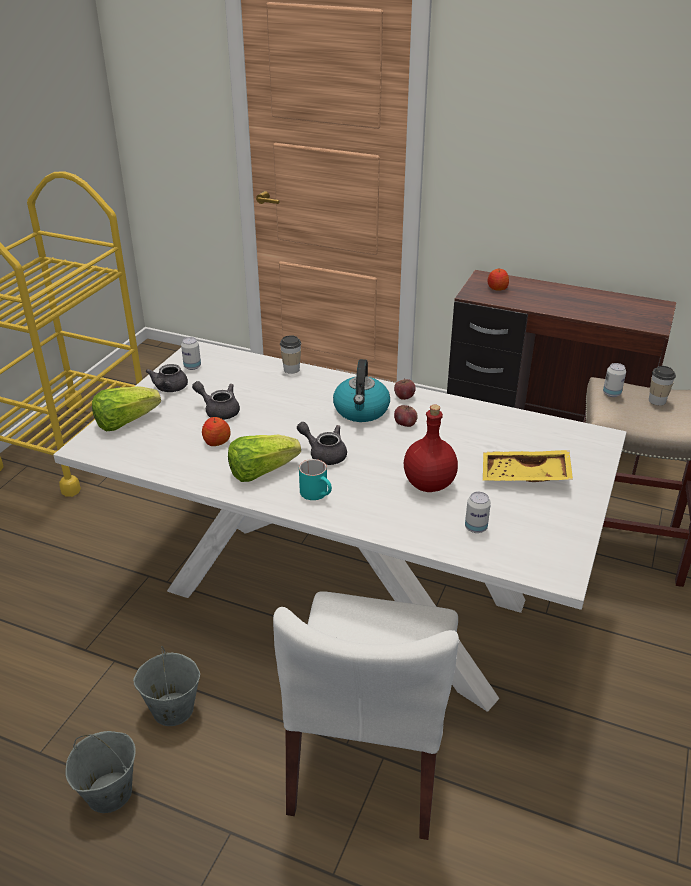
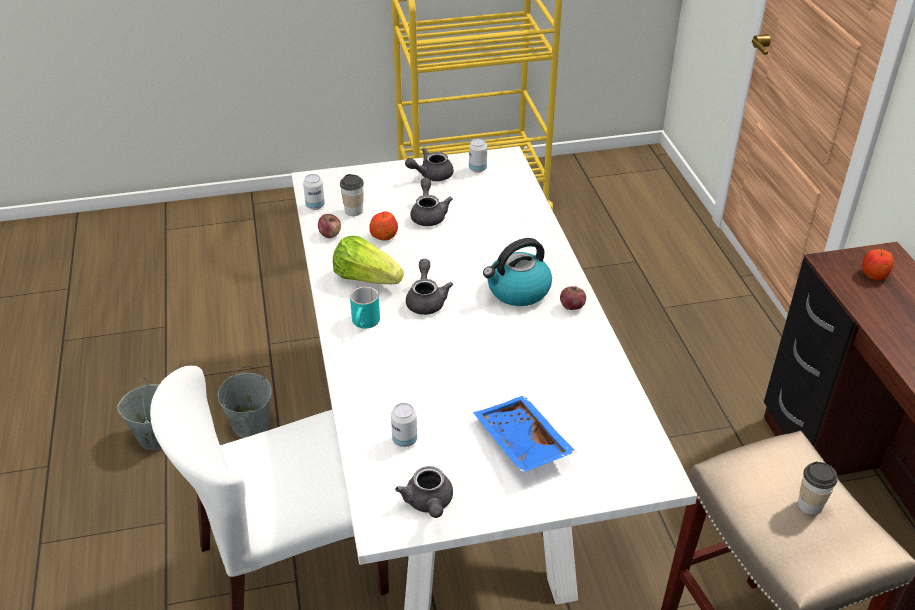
camera: 55 degrees right, 5 degrees up
lettuce [92,386,161,431] -> none
cup [280,335,301,374] -> cup moved to [340,174,364,216]
apple [394,405,418,427] -> apple moved to [318,214,341,238]
red bottle [404,404,458,492] -> none
yellow tray [483,450,573,482] -> blue tray [473,395,576,473]
can [603,363,626,397] -> can moved to [303,174,325,210]
none -> grey teapot [395,466,453,518]

